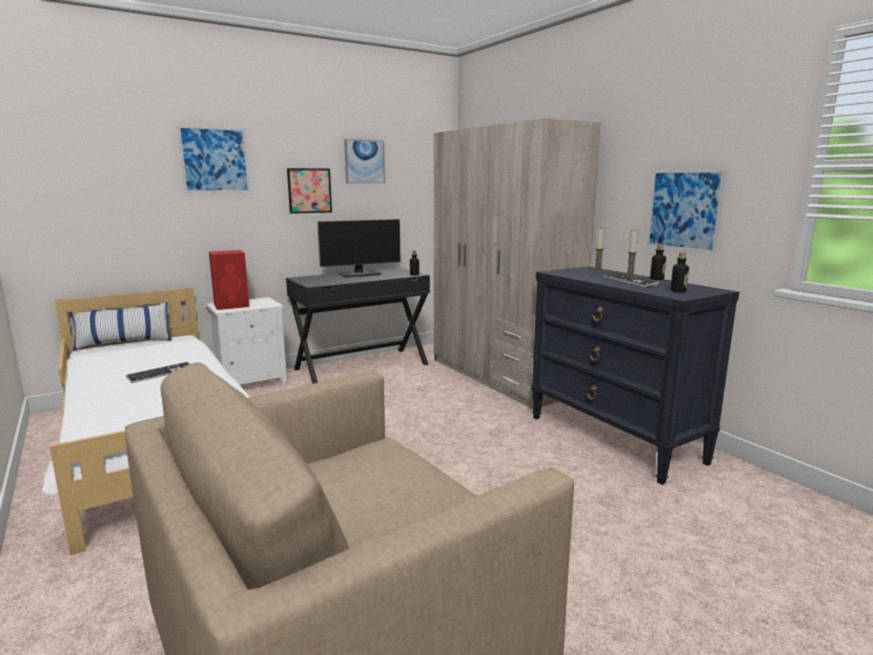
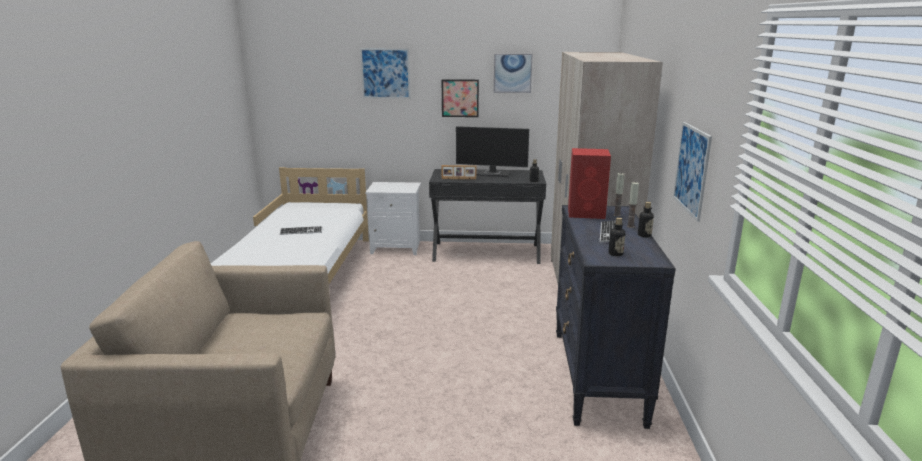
camera: 35 degrees right, 5 degrees up
pillow [70,302,172,351] -> none
red speaker [209,250,249,310] -> red speaker moved to [568,148,611,219]
none -> picture frame [441,165,476,179]

